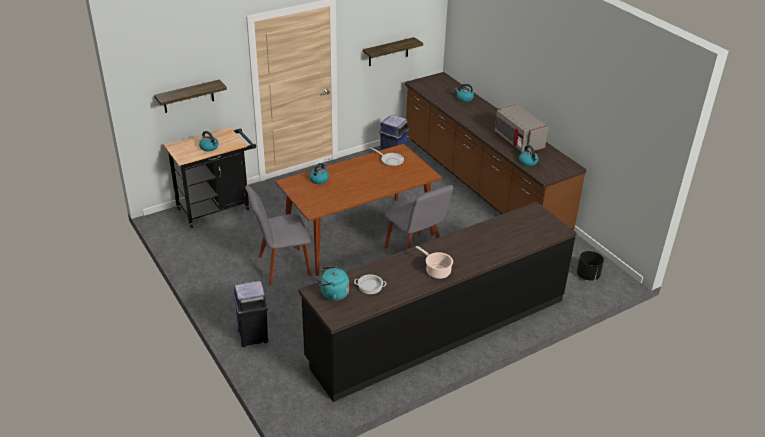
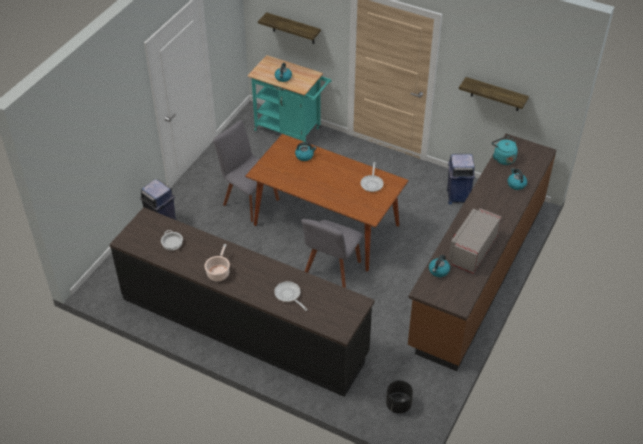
camera: 60 degrees right, 10 degrees up
black cart [164,127,256,228] -> turquoise cart [247,55,331,142]
turquoise kettle [318,266,349,301] -> turquoise kettle moved to [491,136,518,165]
none -> frying pan [274,281,308,311]

